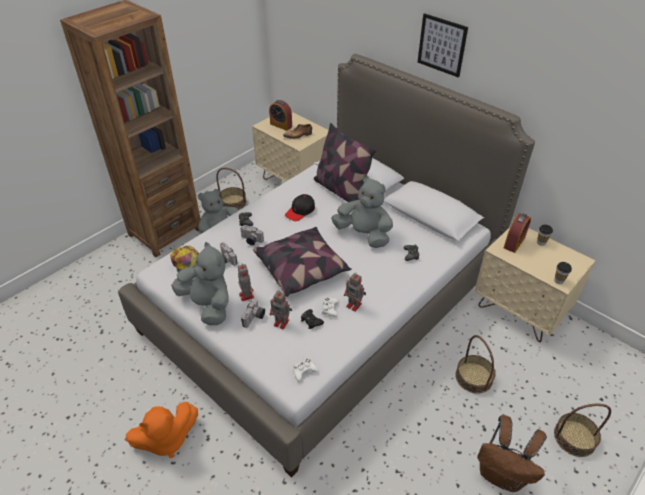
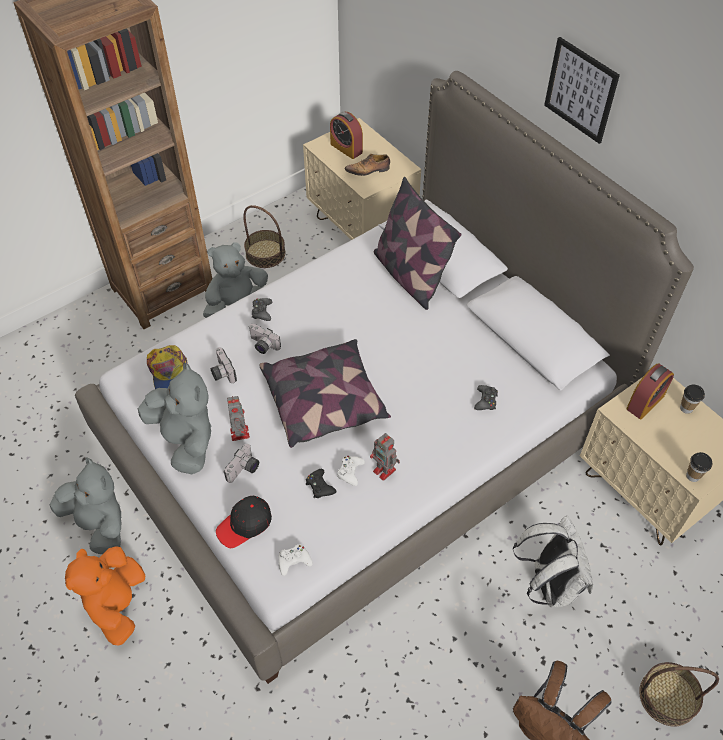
camera: 10 degrees right, 10 degrees up
orange plush toy [126,402,198,458] -> orange plush toy turned 105 degrees clockwise [65,546,146,646]
toy robot [270,290,292,329] -> none
black cap [285,194,315,221] -> black cap moved to [216,496,272,548]
grey plush toy [331,175,393,248] -> grey plush toy moved to [50,457,121,554]
basket [455,335,496,394] -> white backpack [513,516,593,607]

